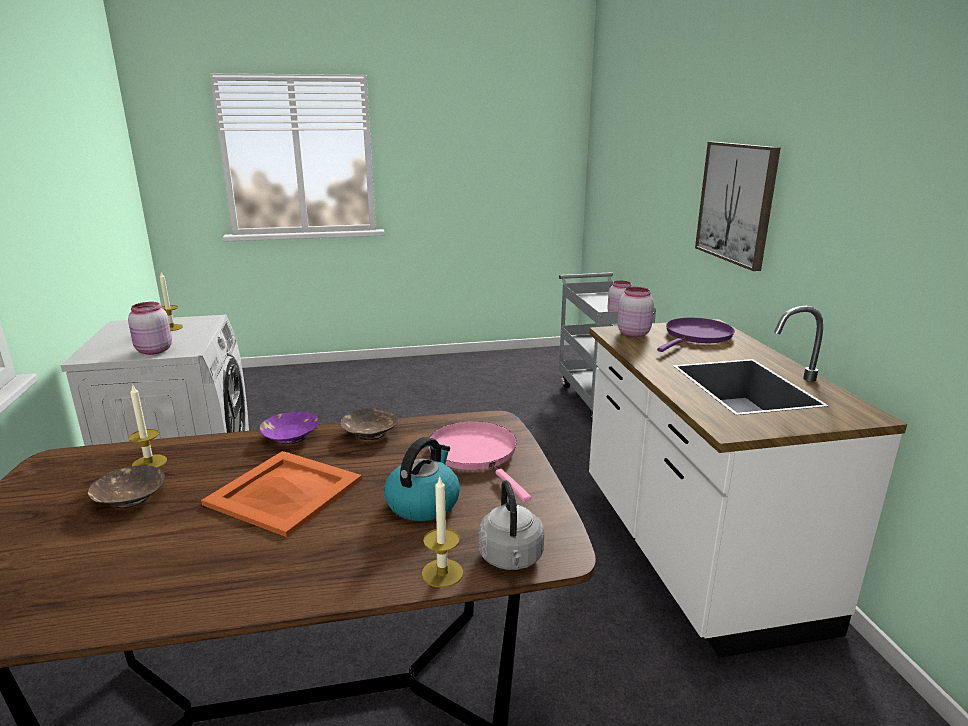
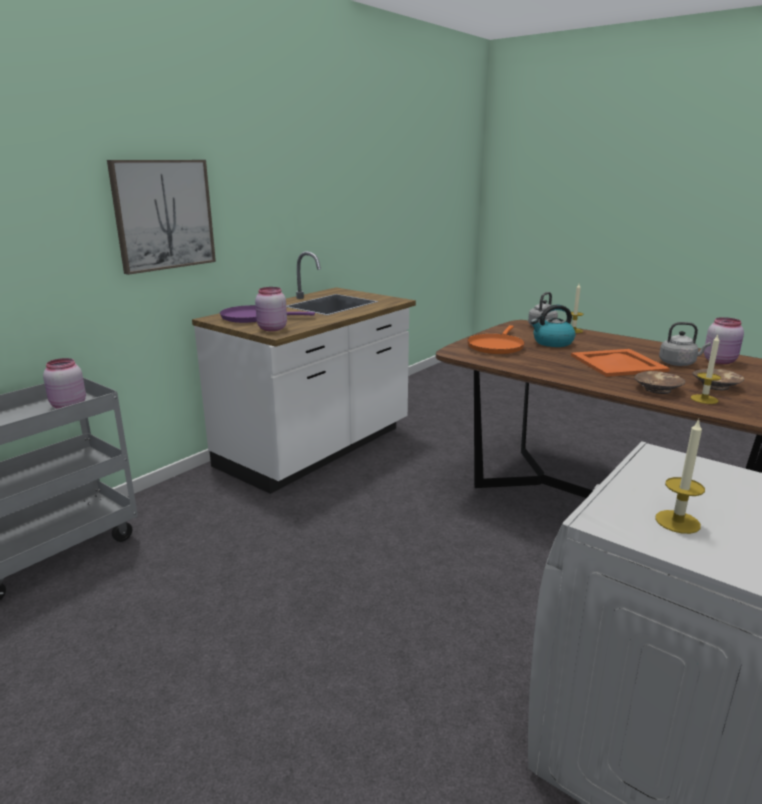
camera: 130 degrees left, 0 degrees up
pink jar [128,302,172,355] -> pink jar moved to [704,317,744,364]
purple bowl [260,411,319,444] -> none
brown bowl [341,408,398,440] -> brown bowl moved to [634,371,685,394]
pink frying pan [428,421,531,502] -> orange frying pan [467,325,525,354]
none -> grey kettle [659,322,711,366]

